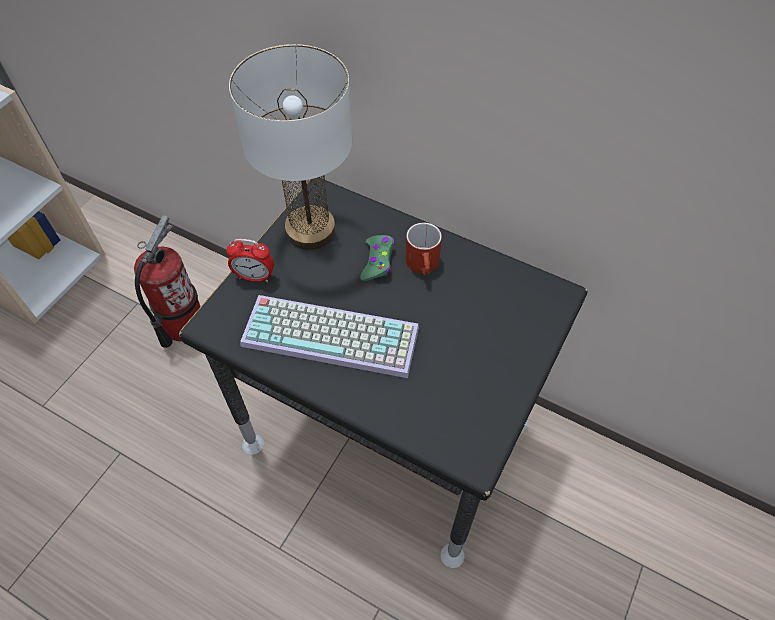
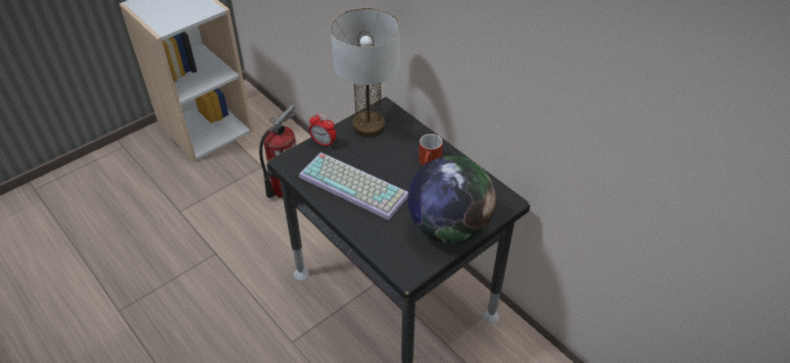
camera: 20 degrees right, 10 degrees down
green game controller [360,235,394,281] -> none
none -> globe [408,156,496,244]

